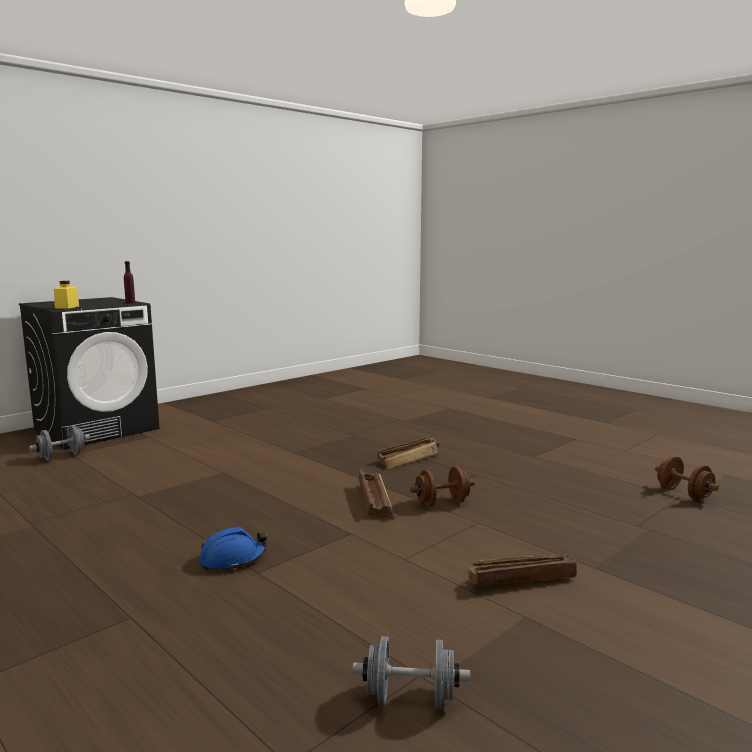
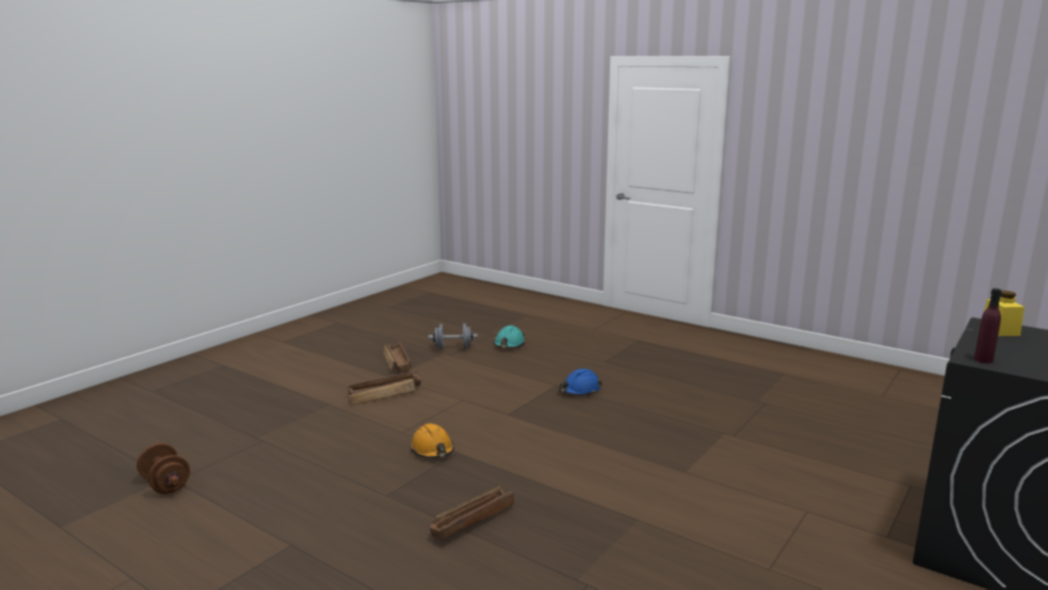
camera: 170 degrees right, 5 degrees up
grey dumbbell [29,425,90,461] -> none
crate [359,470,395,518] -> crate moved to [382,341,412,372]
brown dumbbell [410,466,475,507] -> orange hard hat [411,424,454,458]
none -> turquoise hard hat [494,325,525,348]

